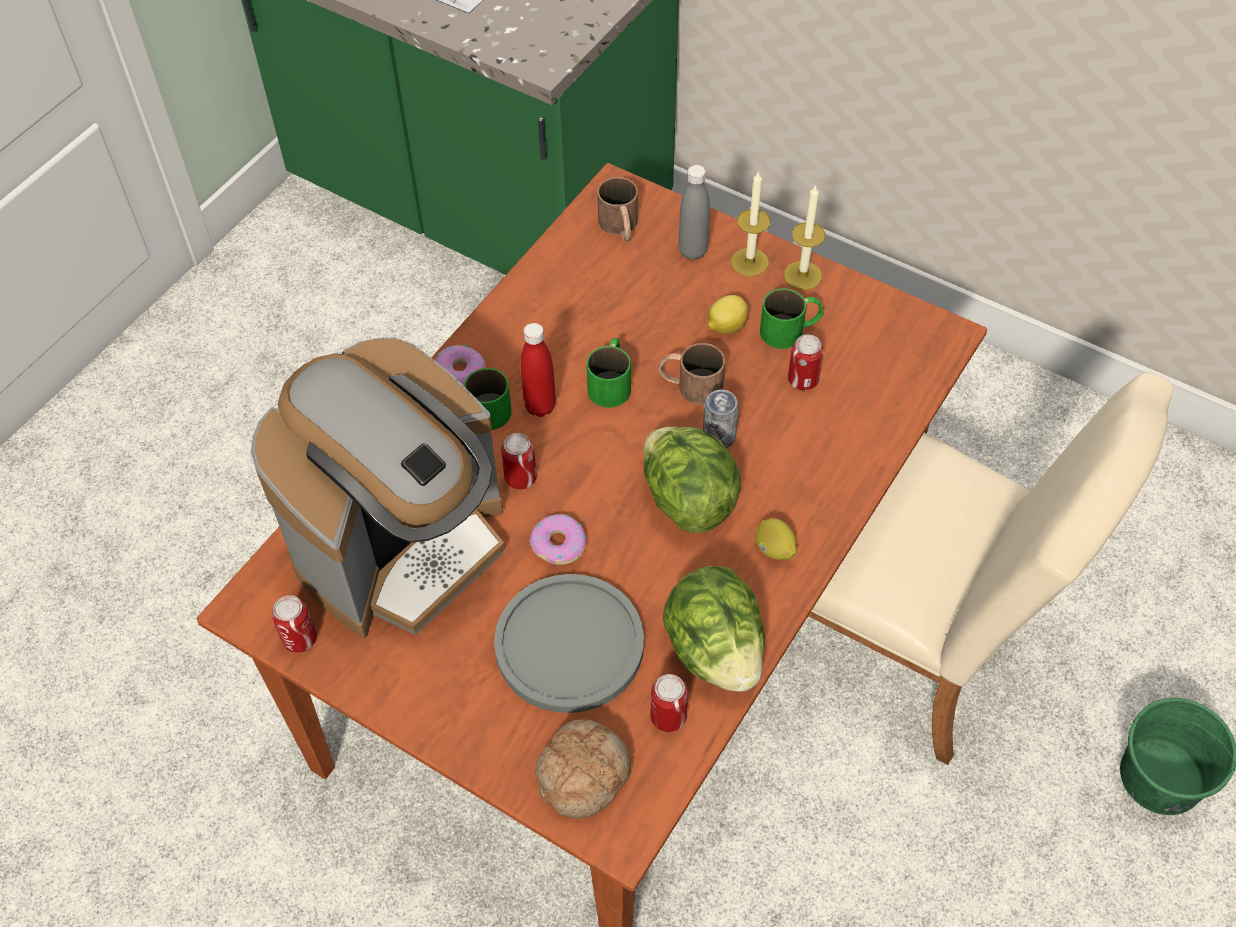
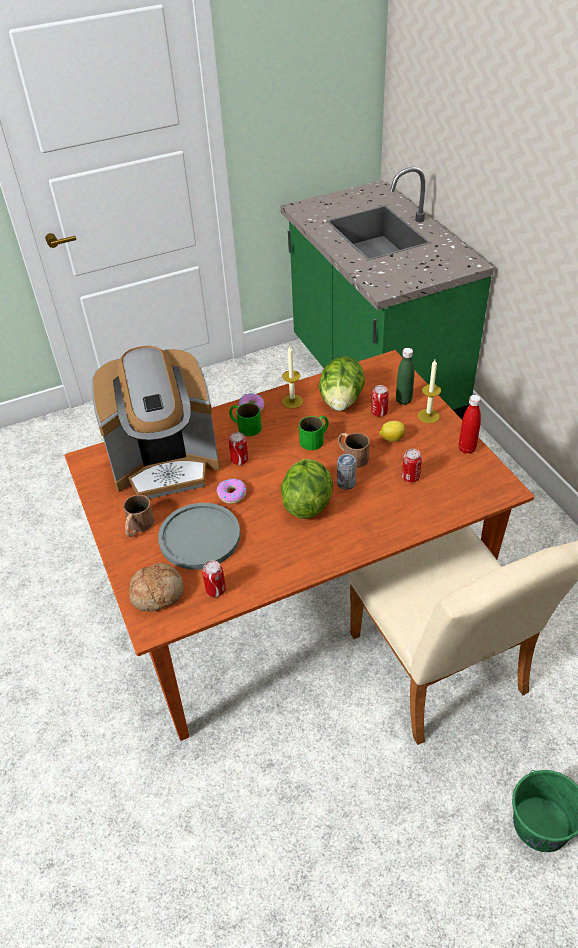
camera: 35 degrees right, 10 degrees down
can [272,595,317,653] -> can moved to [371,385,389,417]
red bottle [520,323,556,417] -> red bottle moved to [459,395,481,454]
brown mug [597,177,638,241] -> brown mug moved to [123,495,154,537]
lettuce [663,566,765,692] -> lettuce moved to [319,356,365,411]
grey bottle [679,165,710,260] -> green bottle [396,348,414,405]
lemon [755,518,797,560] -> none
green mug [760,288,824,349] -> none
candle [784,184,825,290] -> candle moved to [282,346,303,409]

